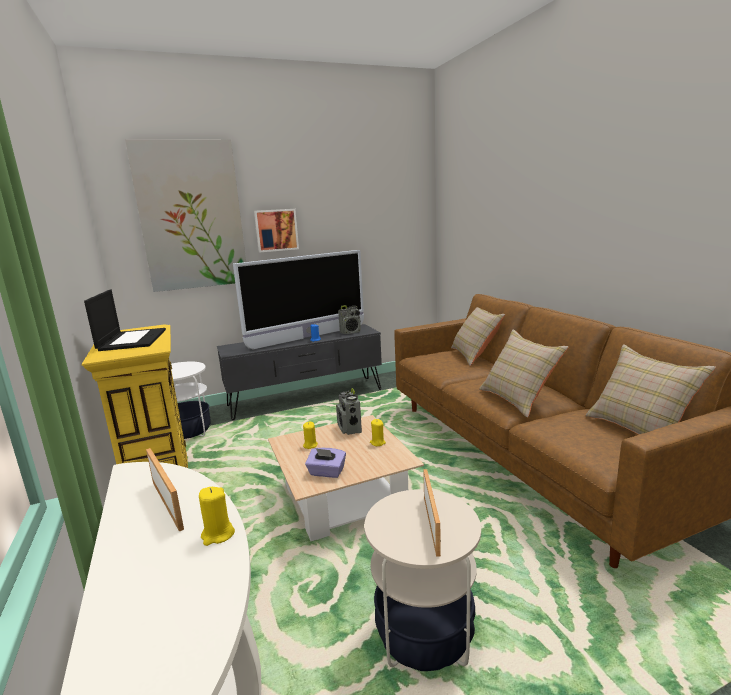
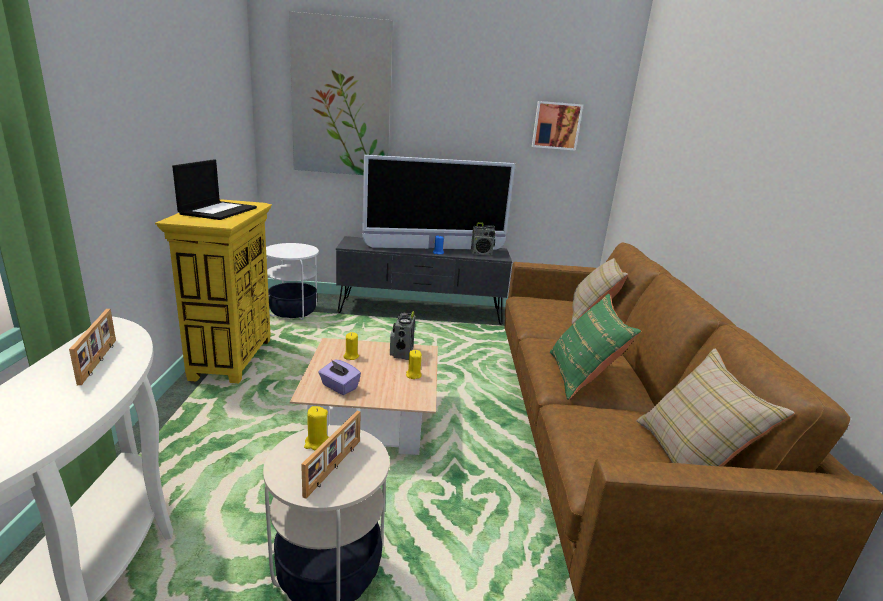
camera: 20 degrees right, 5 degrees up
yellow candle [199,487,235,546] -> yellow candle moved to [304,406,329,450]
picture [254,209,299,253] -> picture moved to [532,101,583,151]
beige pillow [479,330,569,418] -> green pillow [550,294,642,400]

